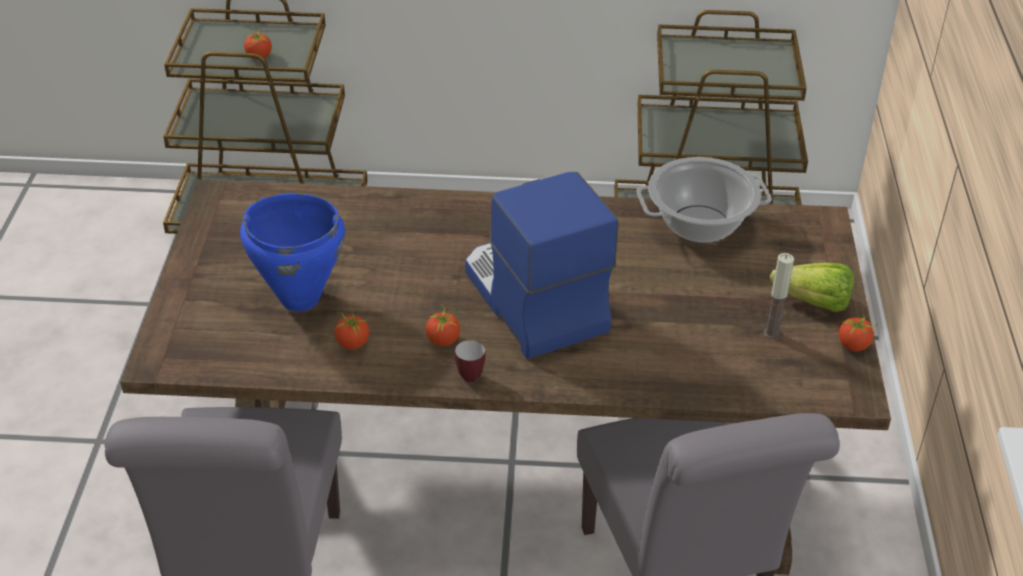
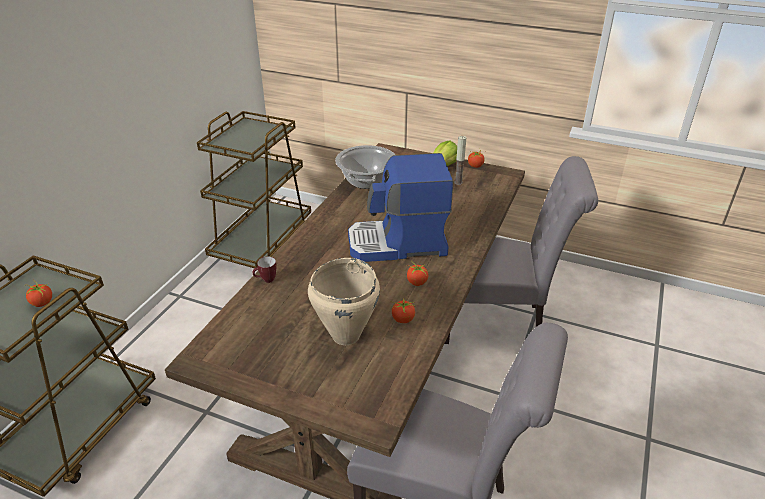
camera: 70 degrees left, 5 degrees down
blue cooking pot [240,193,345,312] -> beige cooking pot [308,258,380,345]
mug [455,340,486,382] -> mug moved to [252,256,277,283]

